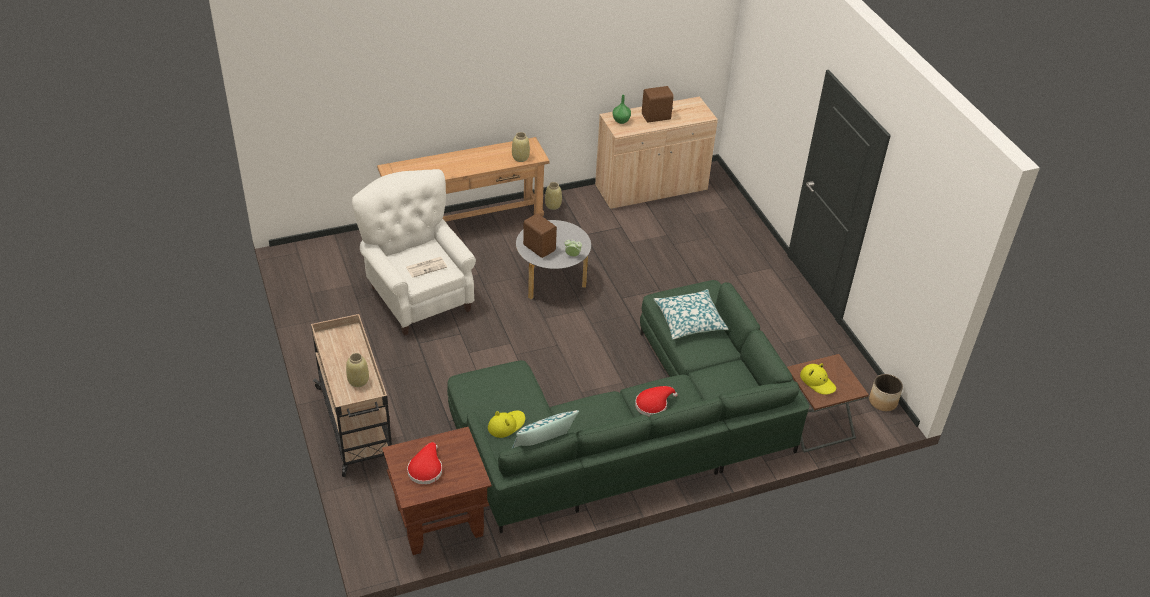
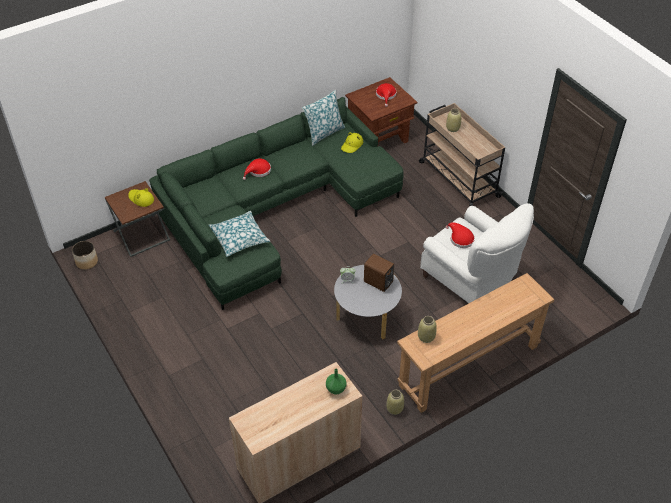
camera: 170 degrees right, 5 degrees up
newspaper [406,257,447,278] -> red hat [446,222,475,248]
brown speaker [642,86,674,123] -> none

